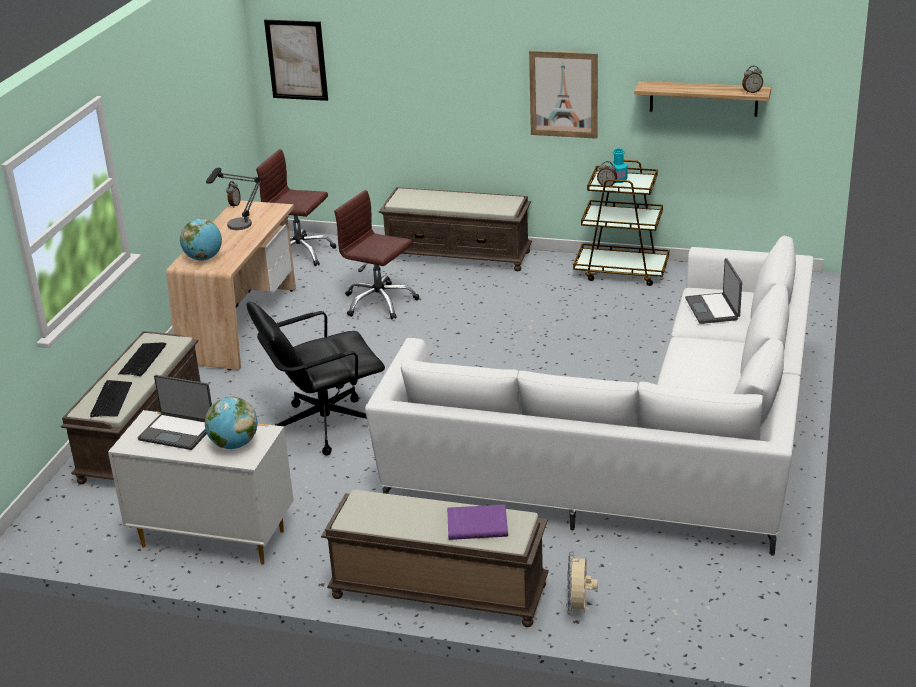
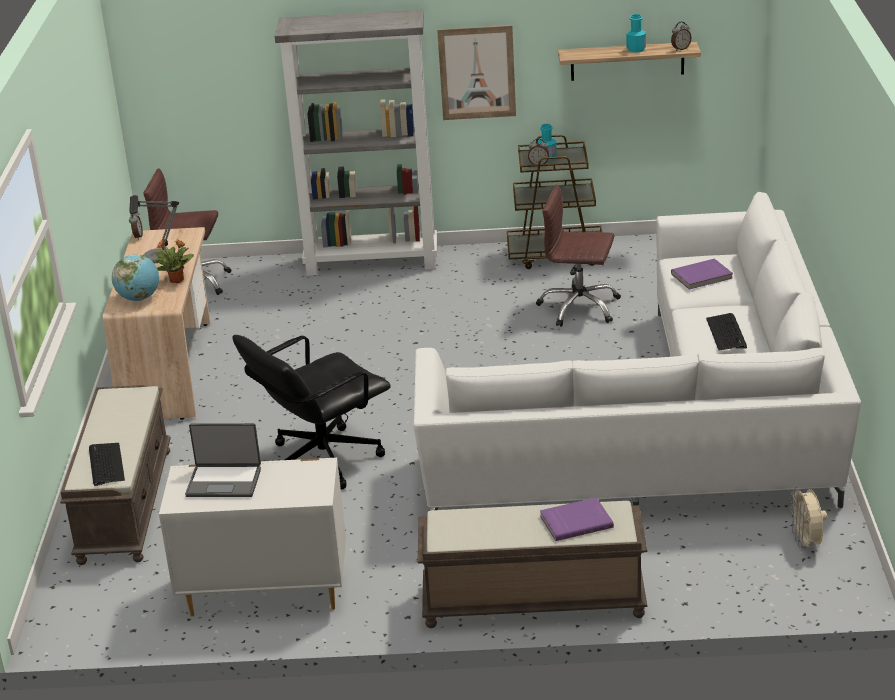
camera: 15 degrees left, 0 degrees up
keyboard [118,342,166,376] -> keyboard moved to [706,313,747,350]
globe [205,397,257,449] -> none
picture [264,20,328,101] -> none
brown office chair [334,190,419,319] -> brown office chair moved to [536,185,621,327]
brown bench [379,187,532,271] -> grey bookcase [275,9,437,276]
beige fan [567,551,598,615] -> beige fan moved to [788,487,827,550]
laptop [685,258,742,324] -> purple book [671,259,733,289]
none -> potted plant [153,239,194,283]
none -> turquoise bottle [627,14,646,52]

